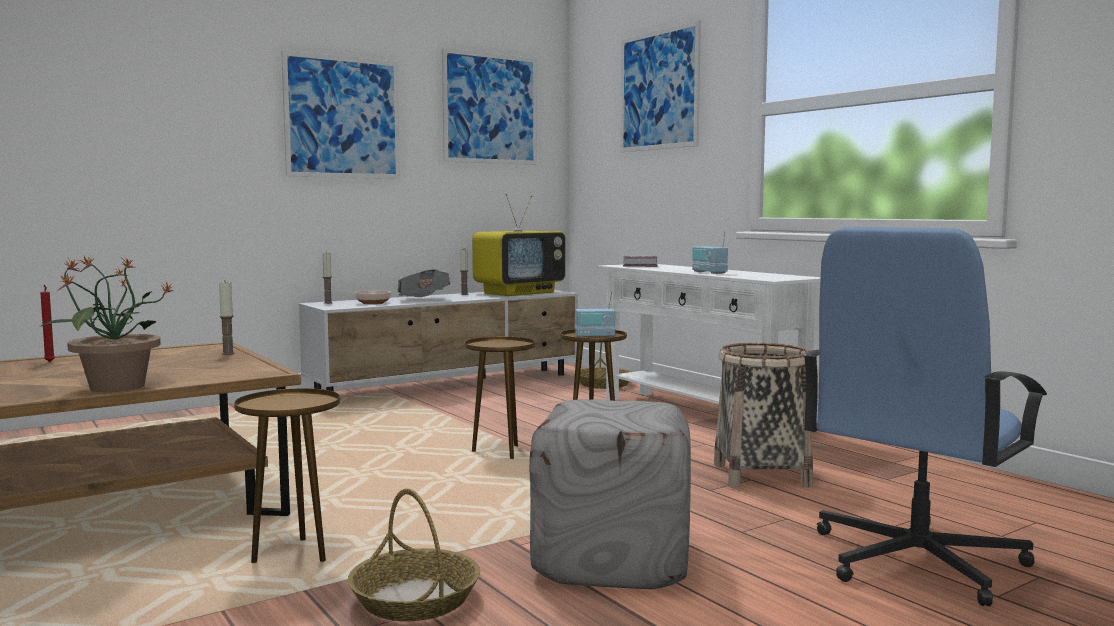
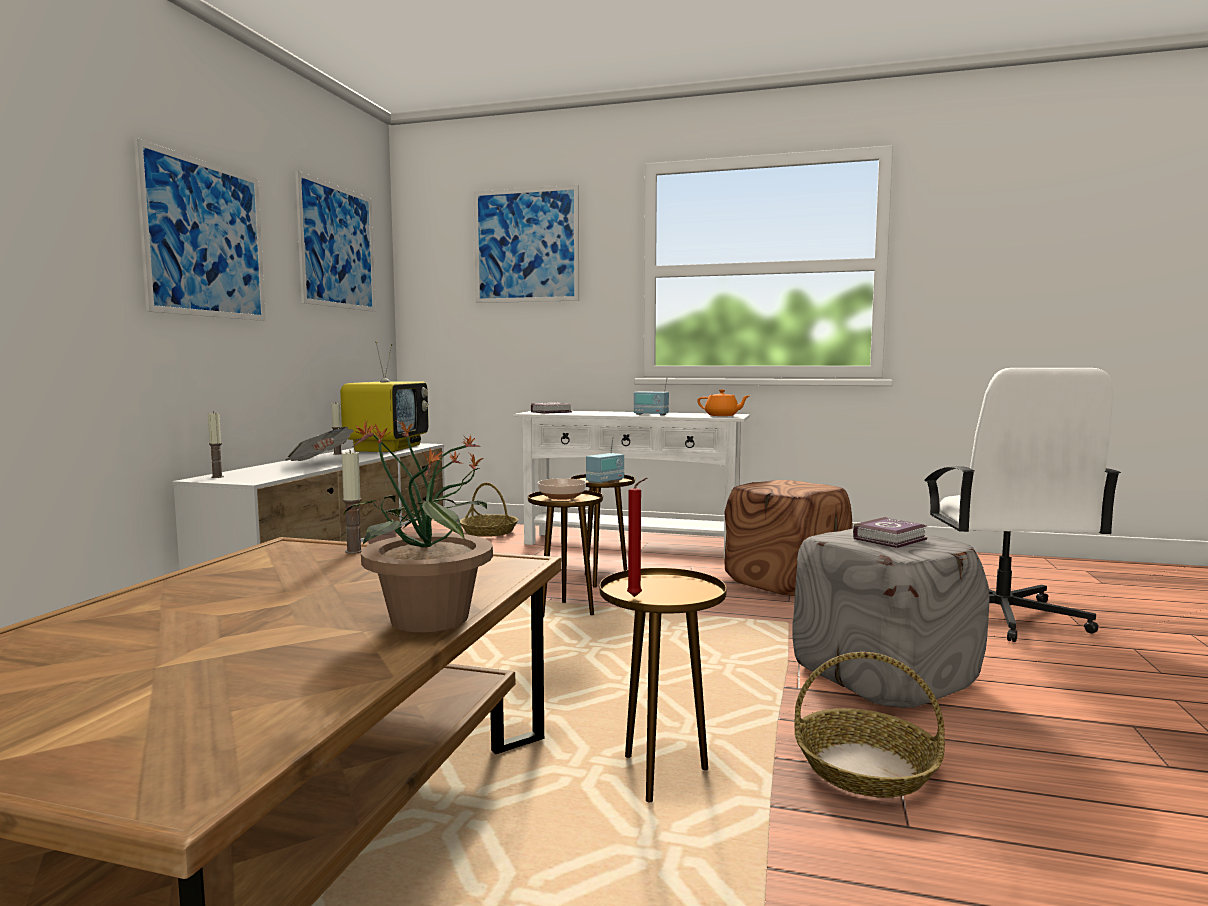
camera: 40 degrees left, 0 degrees up
red candle [40,285,55,362] -> red candle moved to [627,478,647,597]
bowl [355,291,391,305] -> bowl moved to [538,478,586,500]
basket [714,343,813,488] -> brown ottoman [724,480,853,596]
blue office chair [802,227,1047,606] -> white office chair [924,368,1121,642]
none -> orange teapot [697,390,749,416]
none -> book [853,517,927,548]

